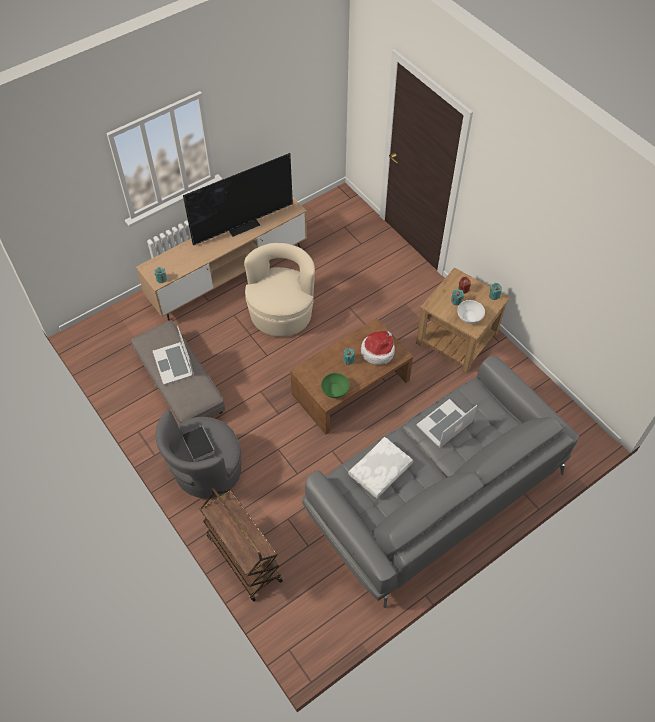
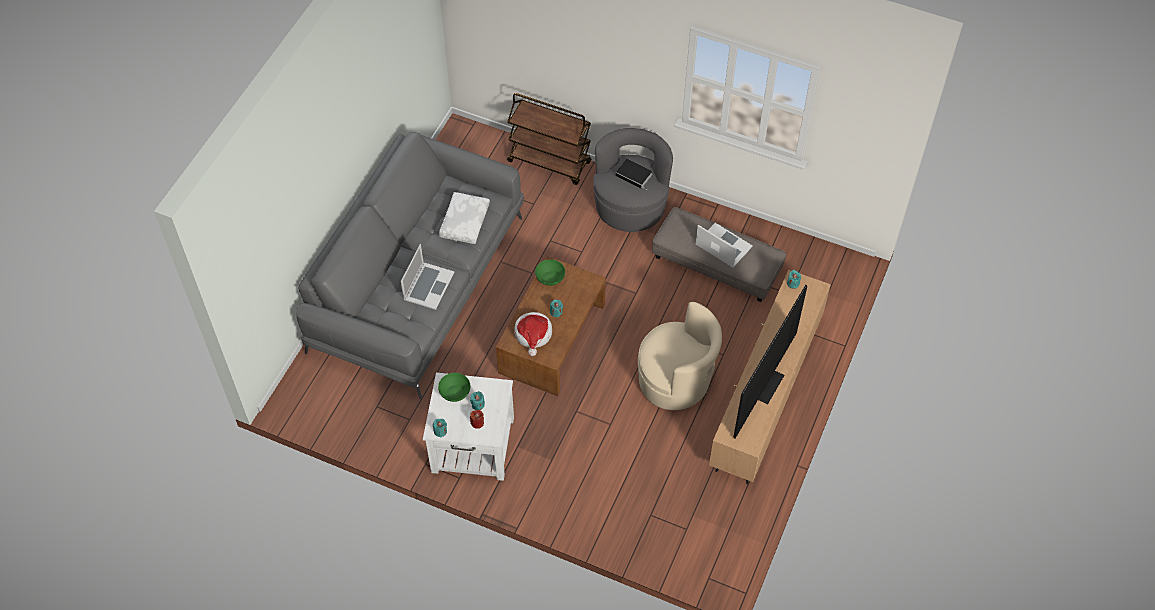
camera: 150 degrees right, 0 degrees up
beige armchair [244,243,315,337] -> beige armchair turned 60 degrees counterclockwise [638,302,722,410]
brown side table [416,267,510,373] -> white side table [423,372,514,481]
white bowl [457,300,485,324] -> green bowl [438,373,470,402]

